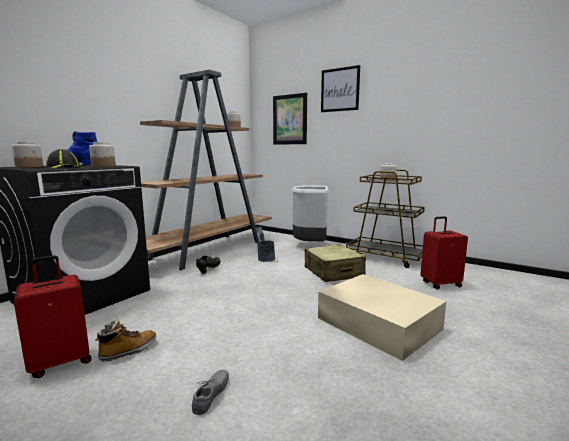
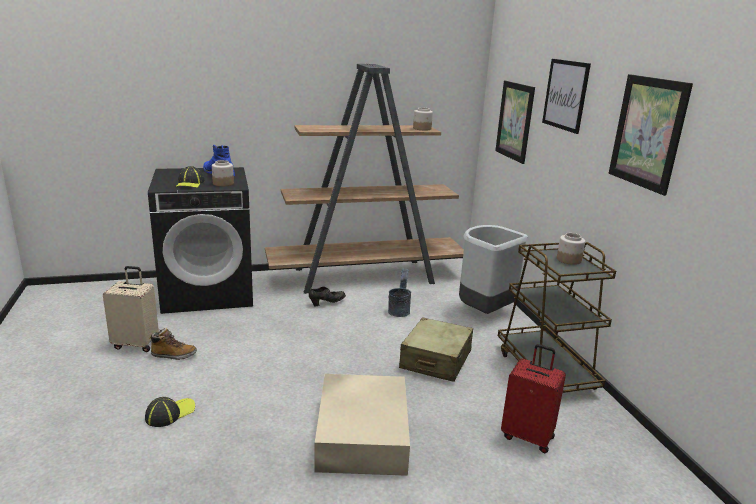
camera: 40 degrees right, 10 degrees up
jar [12,141,43,168] -> none
red suitcase [14,255,92,378] -> beige suitcase [103,266,159,352]
grey shoe [192,370,229,415] -> cap [145,397,195,427]
none -> picture [609,74,693,196]

